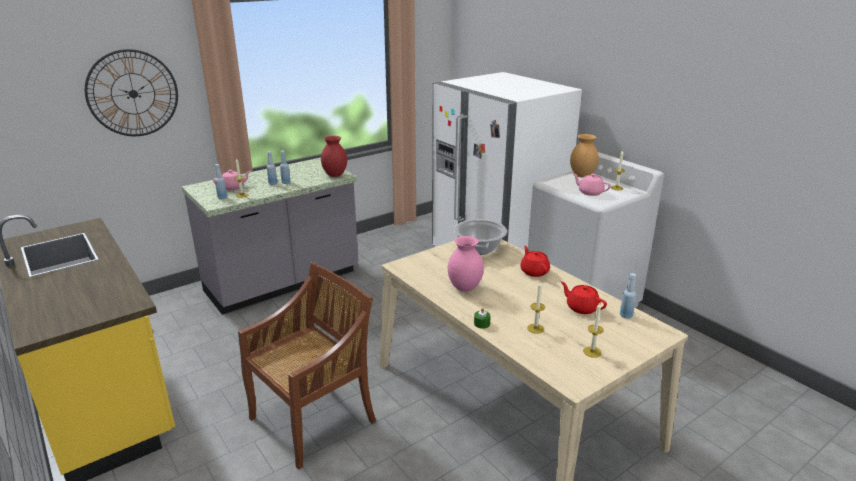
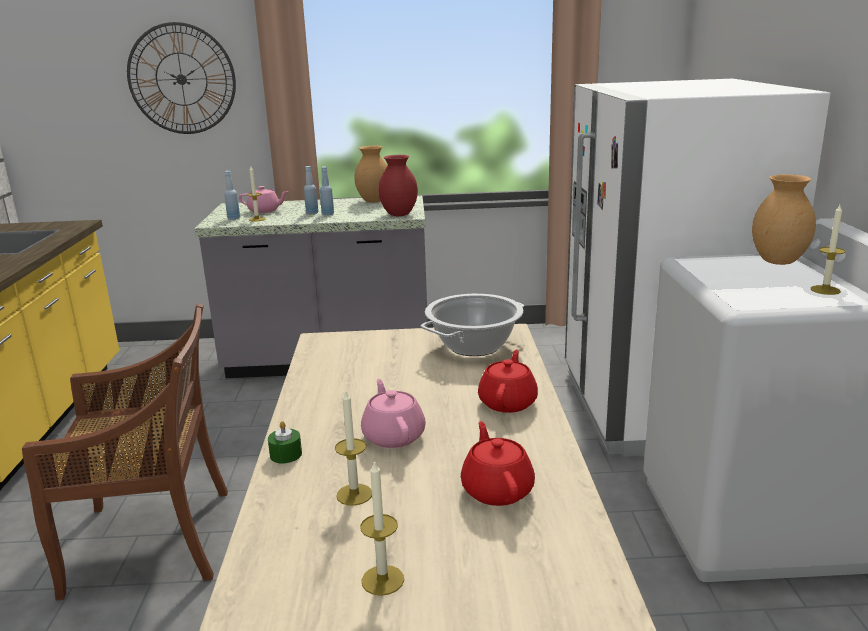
camera: 35 degrees right, 5 degrees down
pink vase [448,236,484,292] -> none
pink teapot [573,174,611,196] -> pink teapot moved to [361,379,426,448]
blue bottle [620,273,636,319] -> none
none -> brown vase [354,146,387,202]

